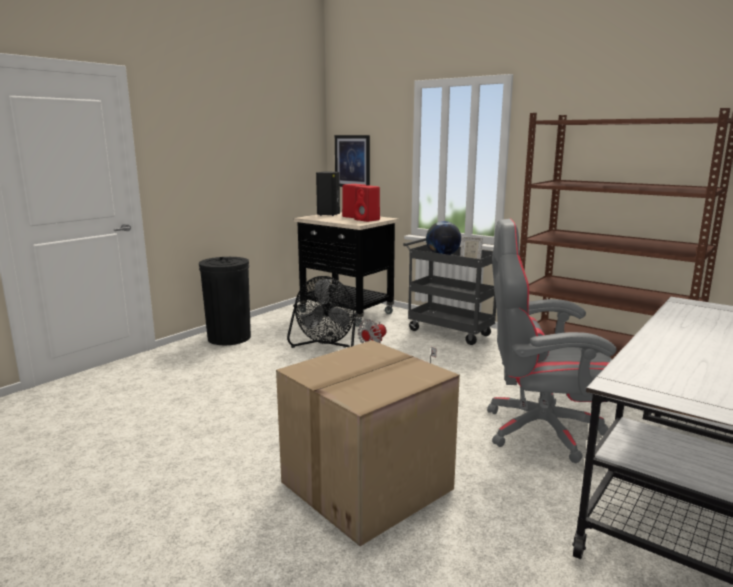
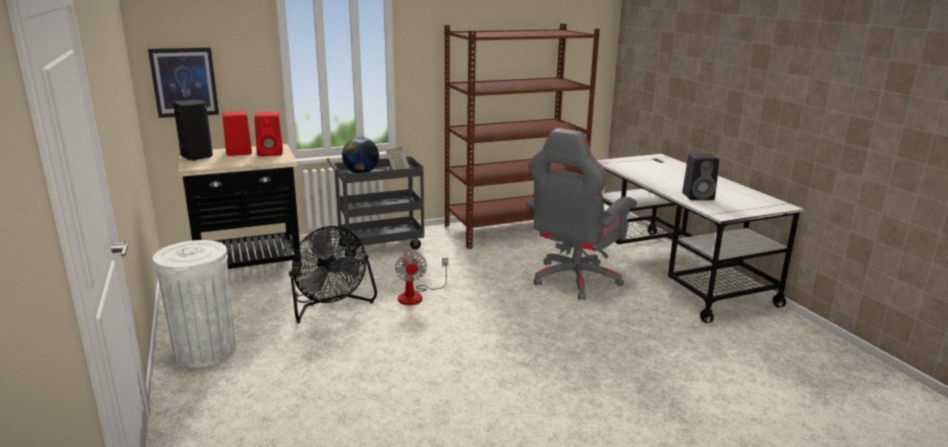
camera: 60 degrees left, 5 degrees up
black trash can [199,257,251,345] -> white trash can [153,240,236,368]
cardboard box [276,340,460,546] -> none
none -> black speaker [682,153,719,200]

